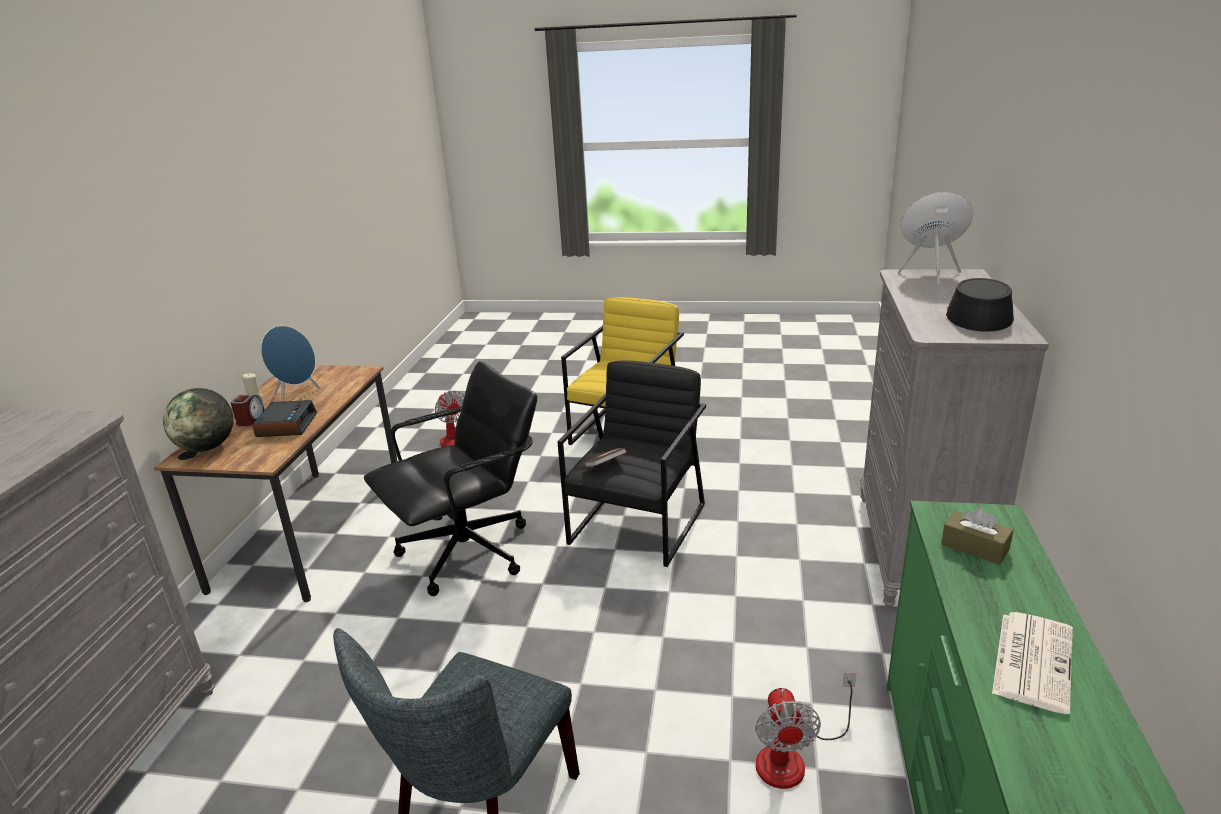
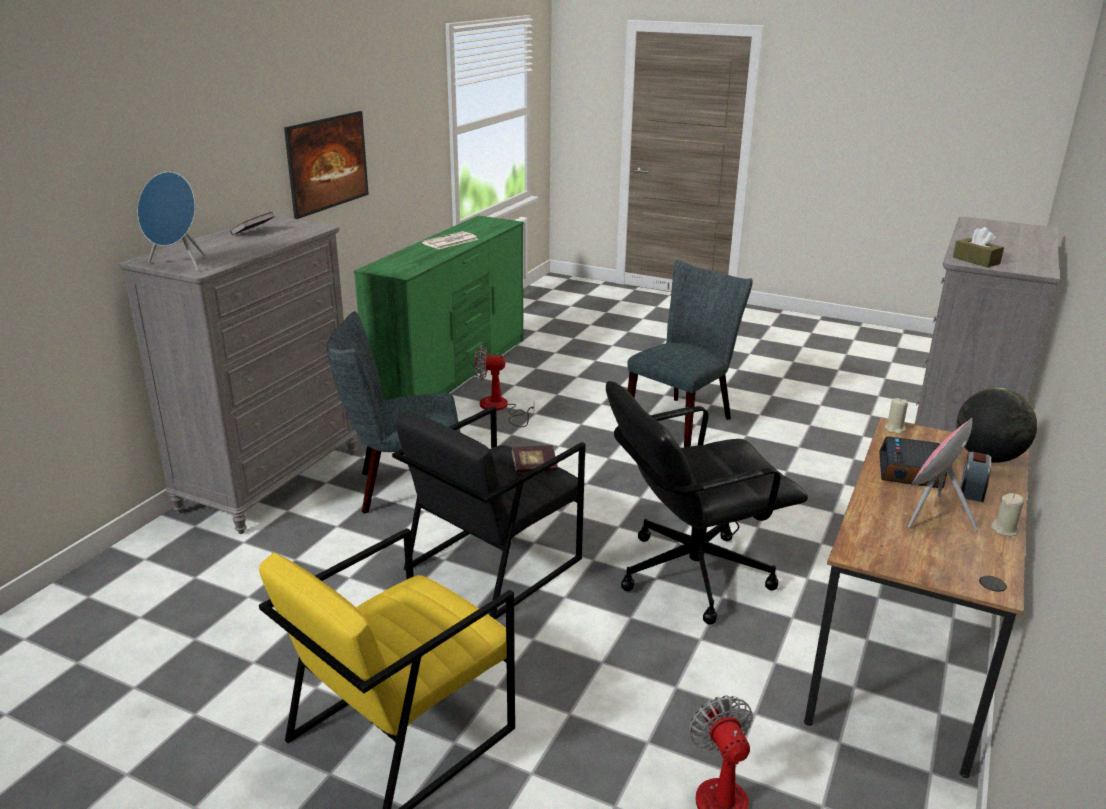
camera: 165 degrees left, 0 degrees up
blue speaker [261,326,321,402] -> pink speaker [908,418,978,531]
fan [755,672,856,789] -> fan turned 105 degrees counterclockwise [475,345,534,427]
brown tissue box [941,507,1013,565] -> brown tissue box moved to [953,227,1004,267]
black hat [946,278,1014,332] -> book [230,212,275,235]
none -> picture [284,111,369,219]
none -> grey chair [327,312,461,514]
none -> beige candle [885,398,908,434]

